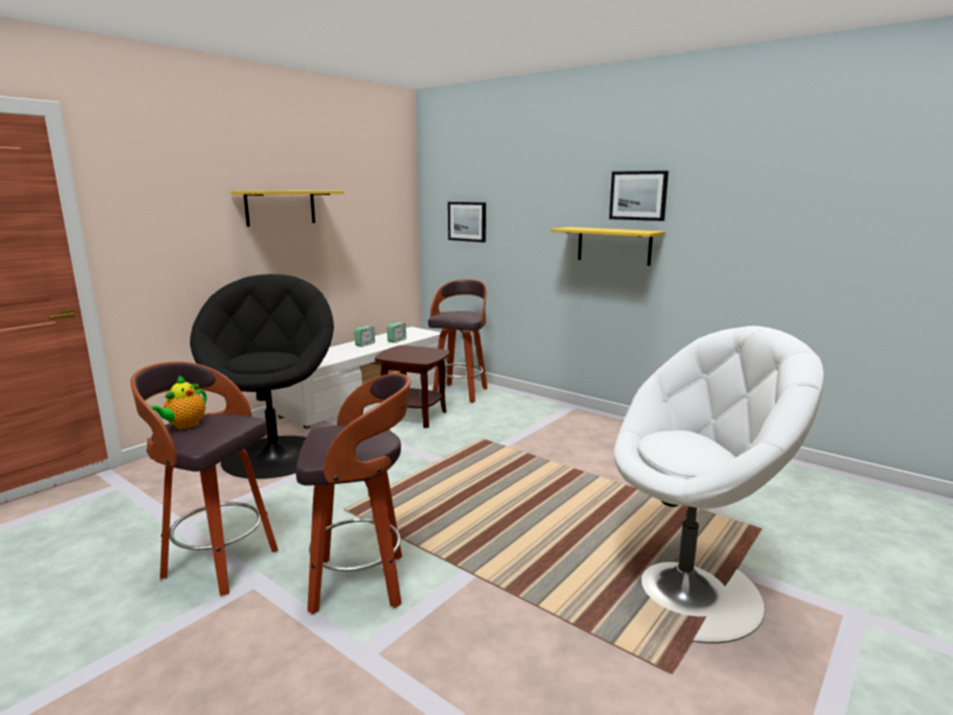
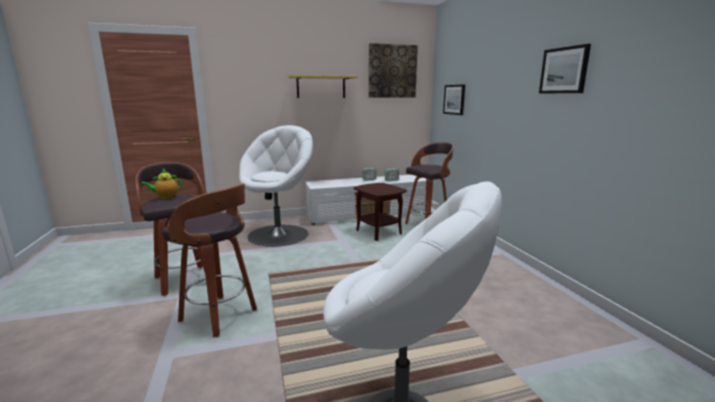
camera: 35 degrees right, 0 degrees up
black armchair [190,274,334,479] -> white armchair [239,125,313,247]
yellow shelf [551,227,666,266] -> none
none -> picture [369,43,418,98]

